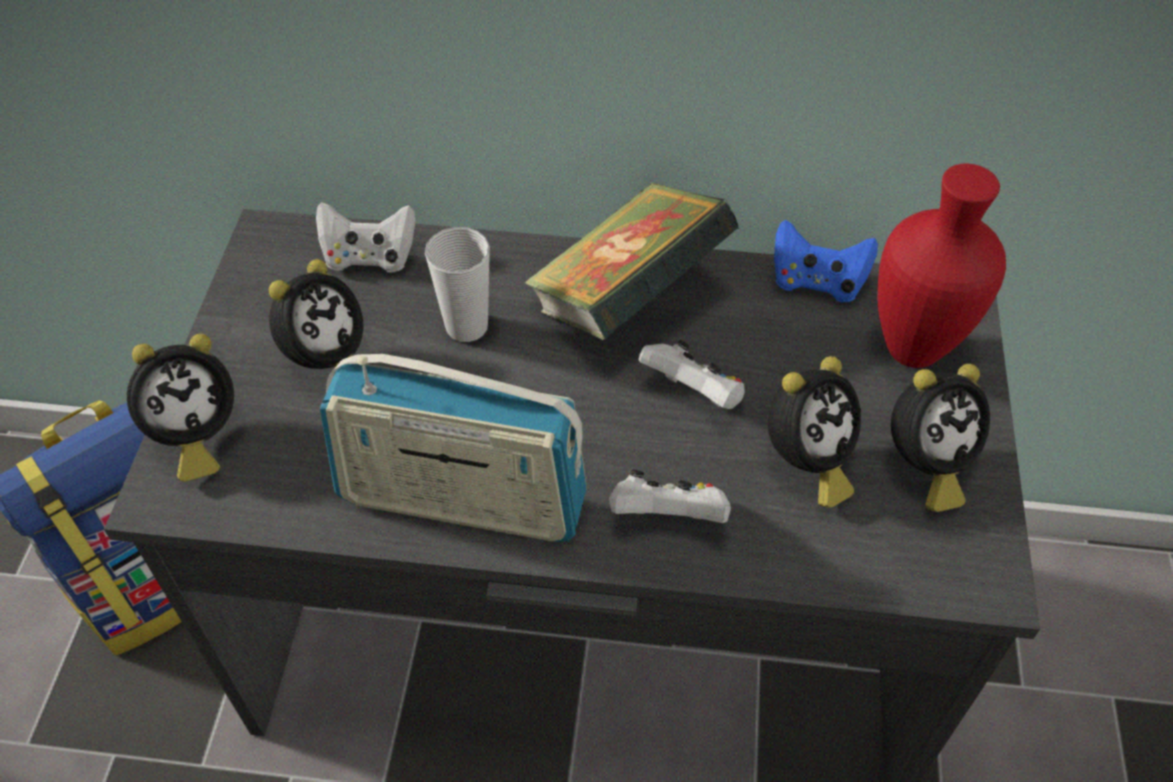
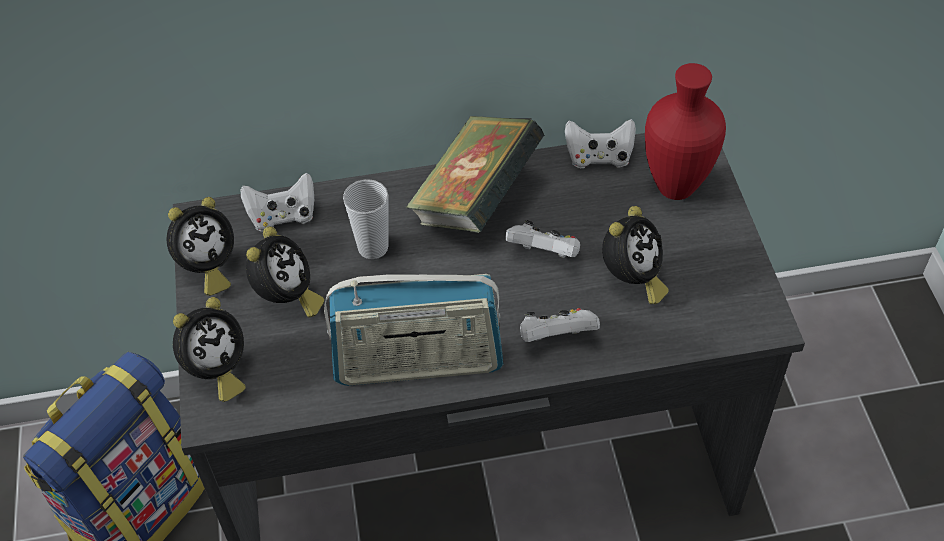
camera: 15 degrees left, 0 degrees up
blue game controller [774,220,878,302] -> white game controller [565,119,636,168]
alarm clock [891,364,990,512] -> alarm clock moved to [167,197,234,296]

